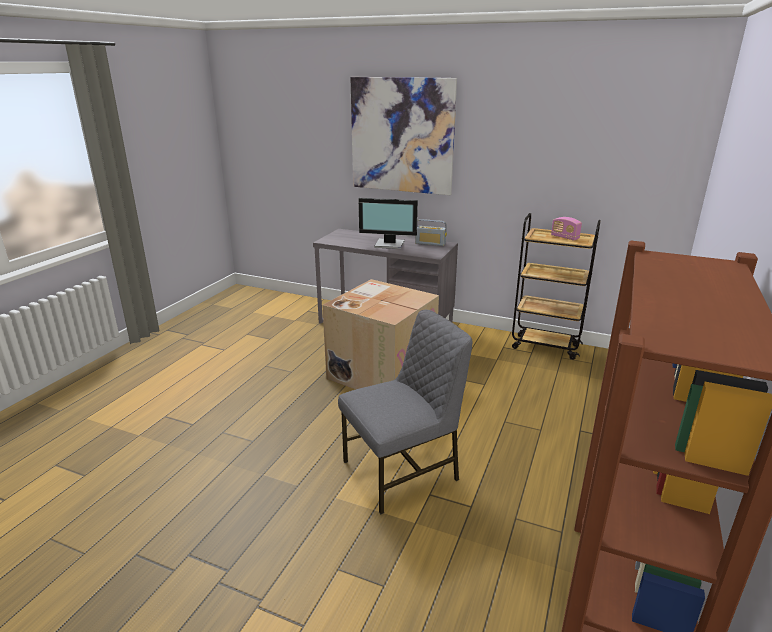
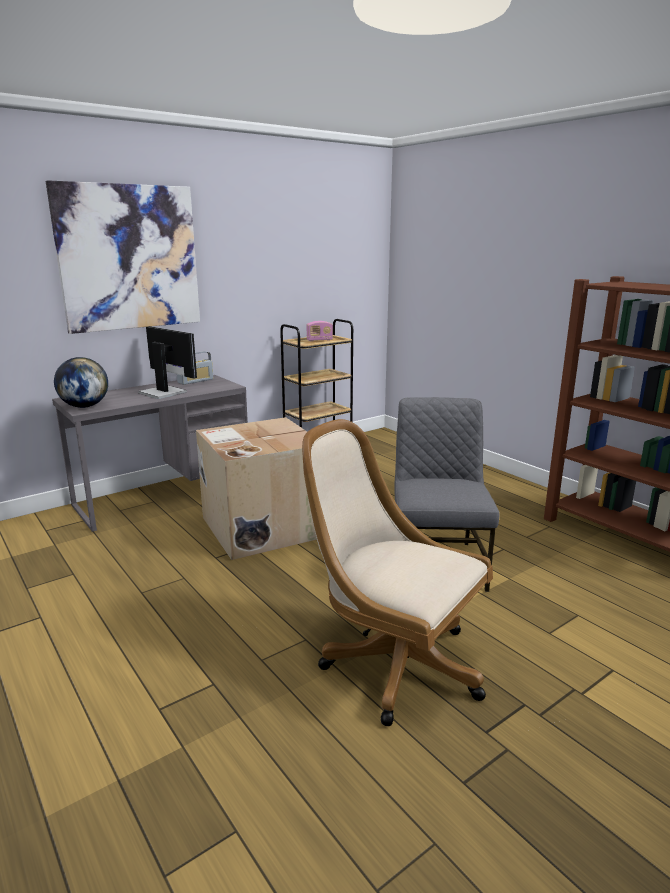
camera: 60 degrees left, 5 degrees down
monitor [359,198,418,249] -> monitor turned 90 degrees counterclockwise [138,326,197,399]
none -> globe [54,357,108,408]
none -> office chair [302,419,493,726]

